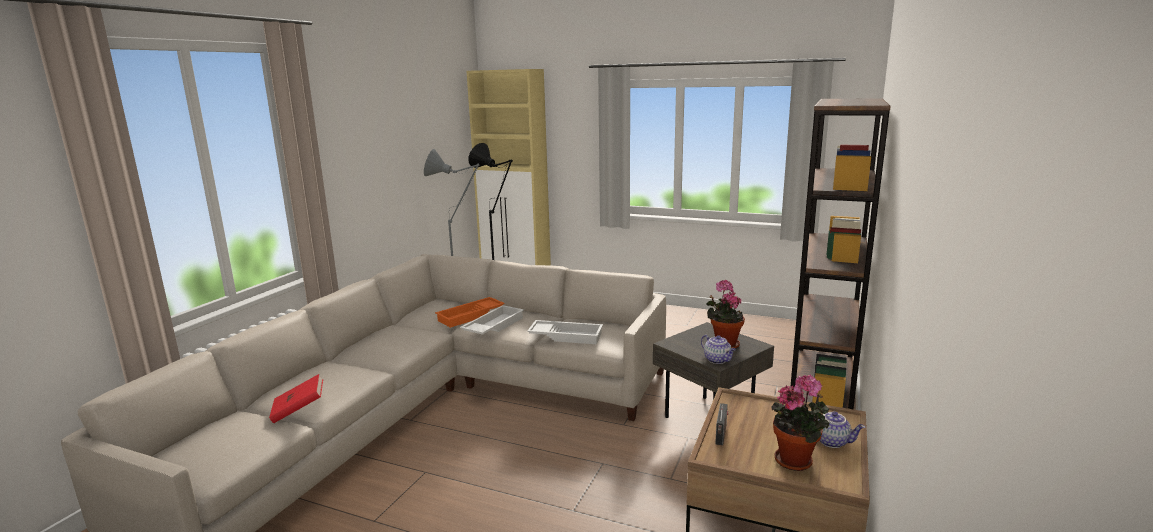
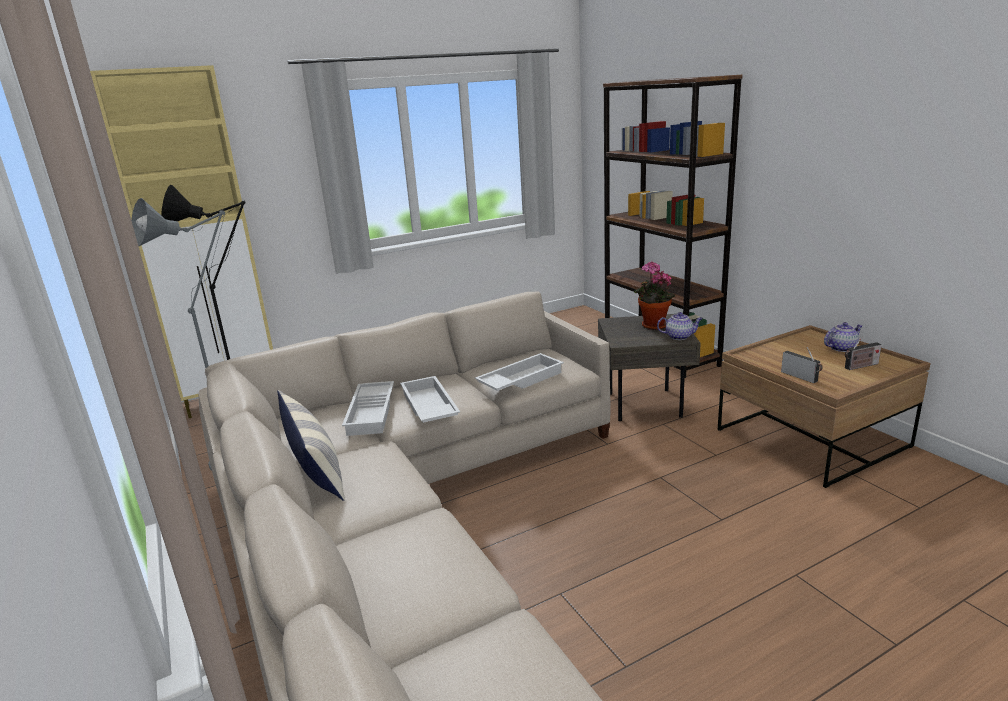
camera: 50 degrees left, 5 degrees up
red book [269,374,323,423] -> none
orange tray [435,297,505,328] -> white tray [342,381,394,436]
potted plant [771,375,829,471] -> radio [845,336,882,370]
none -> pillow [277,390,345,501]

